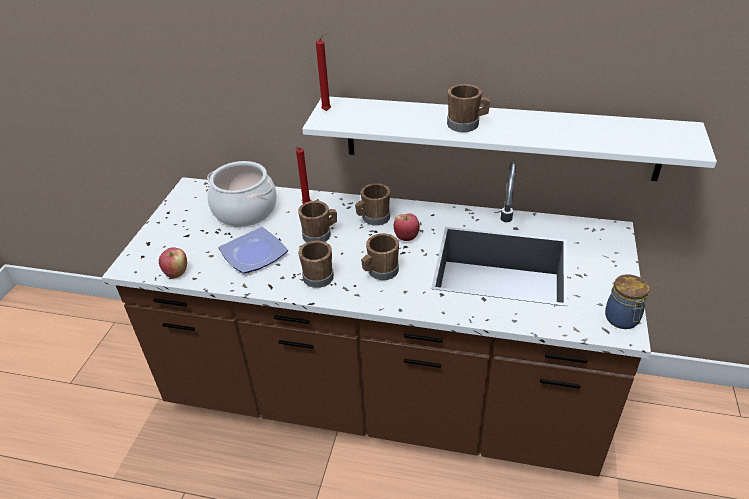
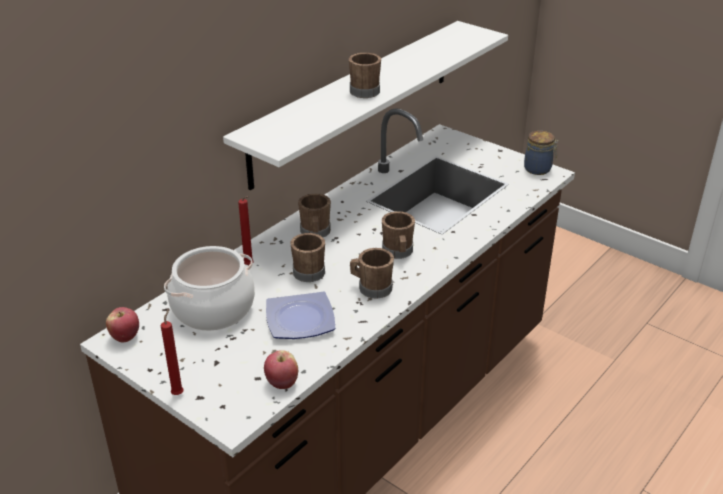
camera: 65 degrees left, 5 degrees down
red candle [316,32,331,111] -> red candle moved to [161,309,184,395]
apple [394,213,420,241] -> apple moved to [106,307,139,342]

